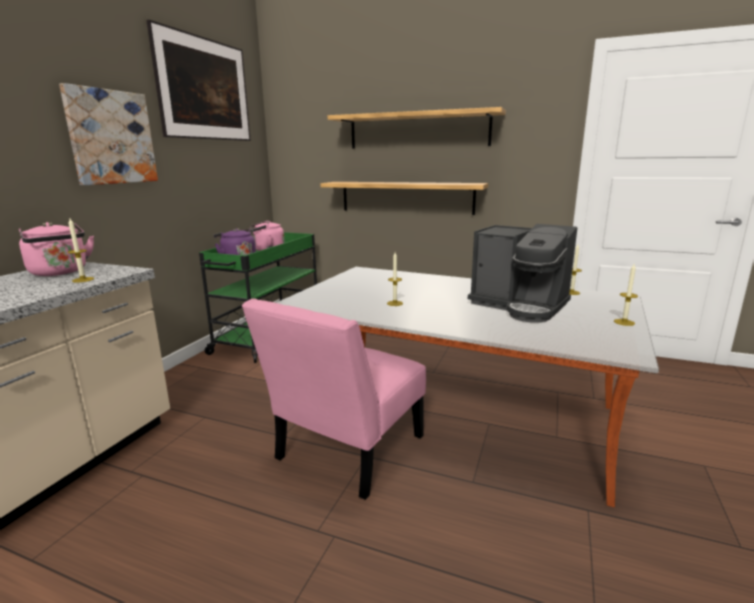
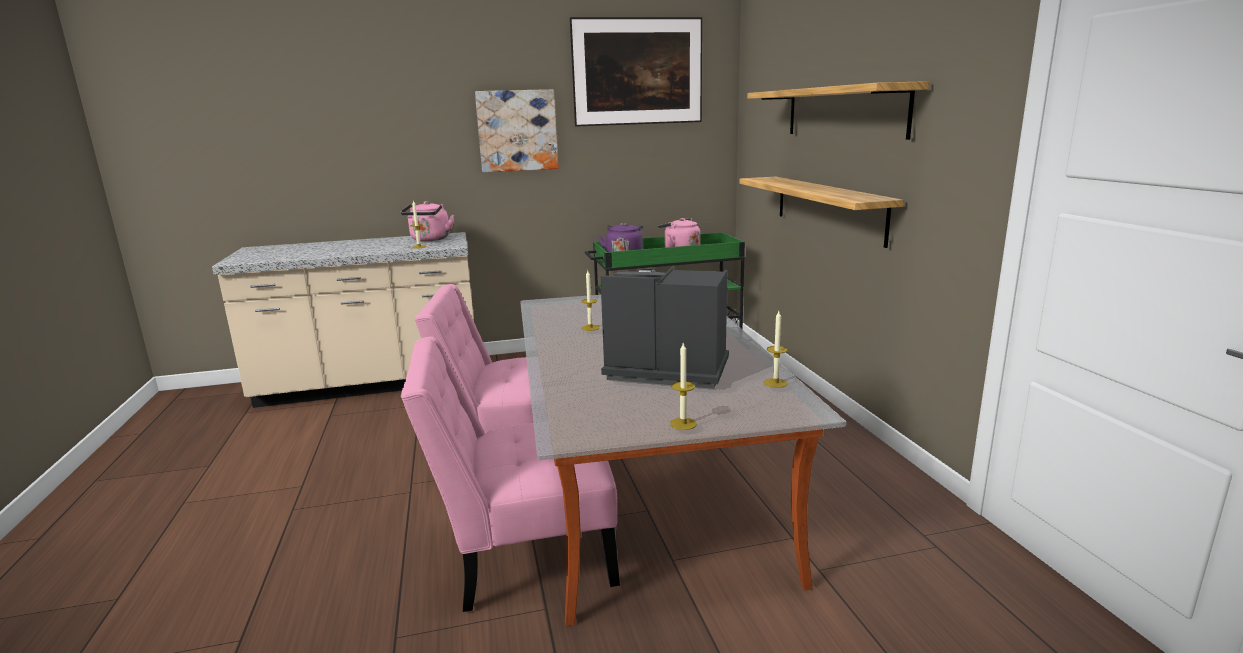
camera: 55 degrees right, 0 degrees up
coffee machine [468,224,578,323] -> coffee machine turned 105 degrees clockwise [601,268,729,389]
none -> pink chair [401,337,620,612]

